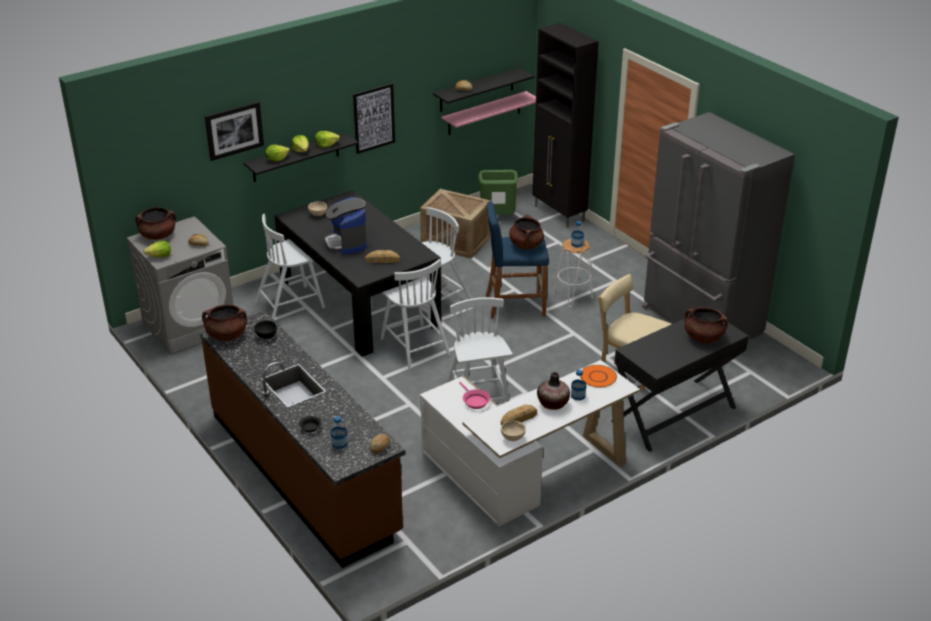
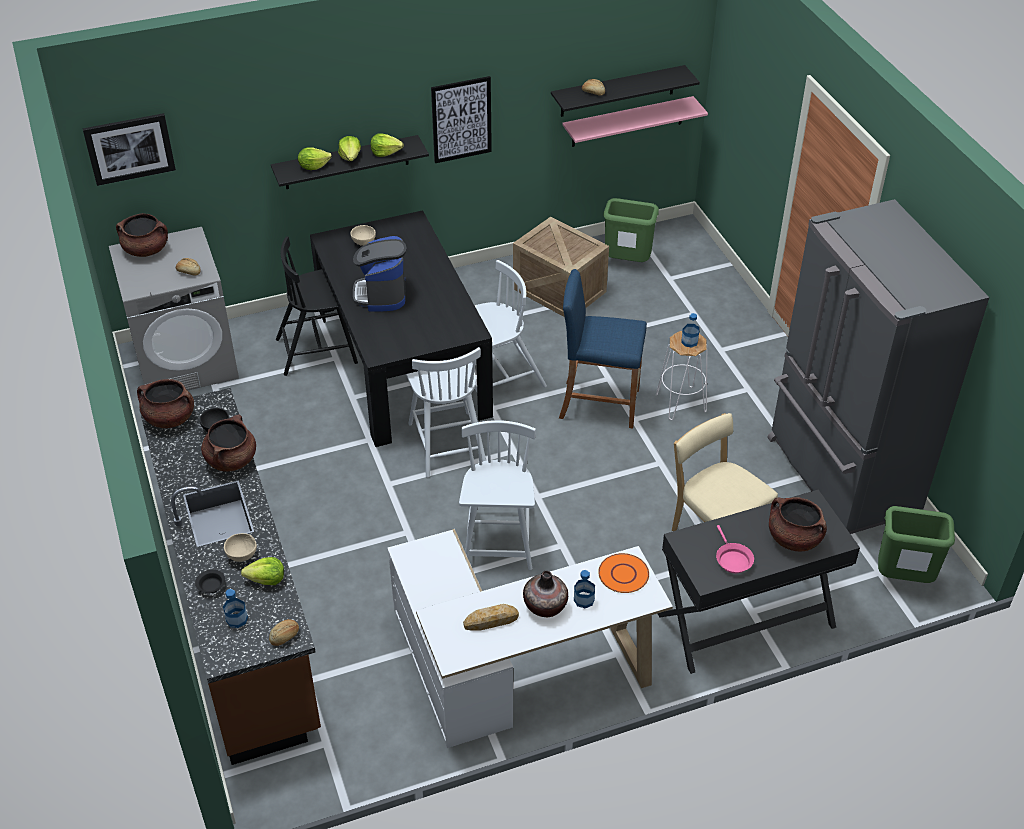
camera: 15 degrees right, 10 degrees up
lettuce [143,241,171,258] -> lettuce moved to [241,557,284,585]
picture [205,101,264,161] -> picture moved to [83,113,176,186]
white chair [255,214,325,320] -> black chair [276,237,358,376]
bread [365,250,400,263] -> none
pink frying pan [459,382,490,409] -> pink frying pan moved to [716,525,754,573]
beige bowl [501,421,526,441] -> beige bowl moved to [224,533,257,562]
brown cooking pot [509,215,544,249] -> brown cooking pot moved to [201,414,256,472]
black cabinet [533,23,599,228] -> none
none -> green trash can [878,506,955,583]

